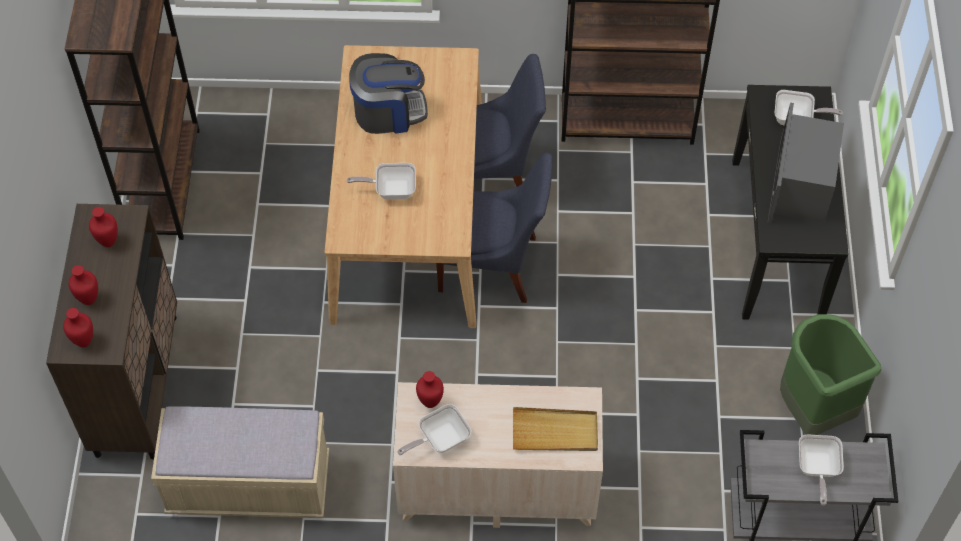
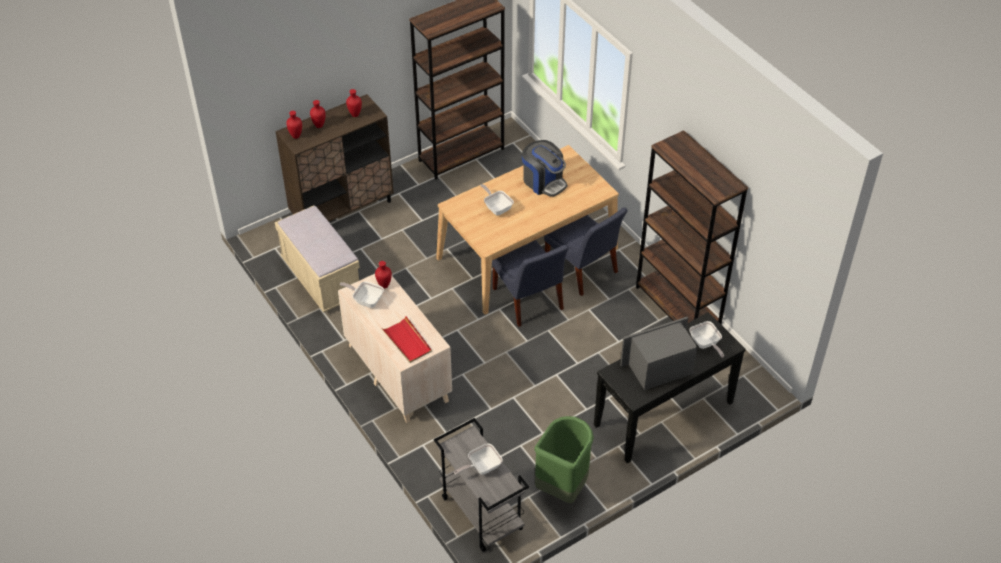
camera: 55 degrees right, 10 degrees down
beige tray [513,407,598,451] -> red tray [381,316,432,363]

